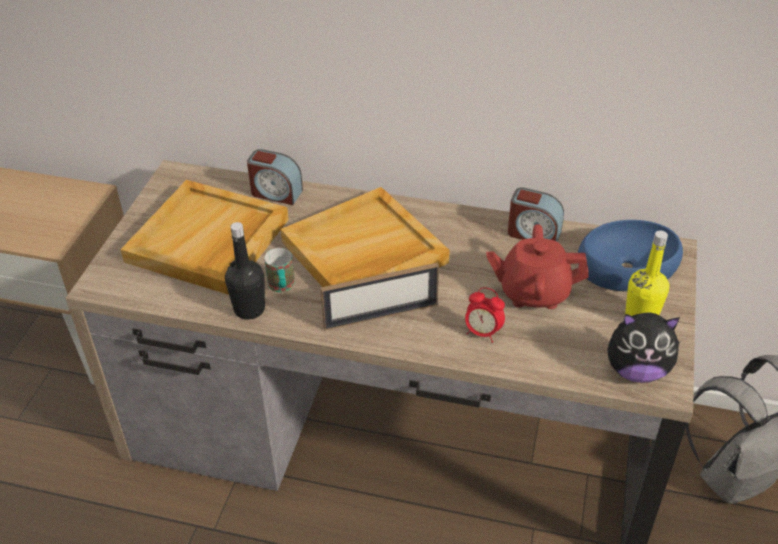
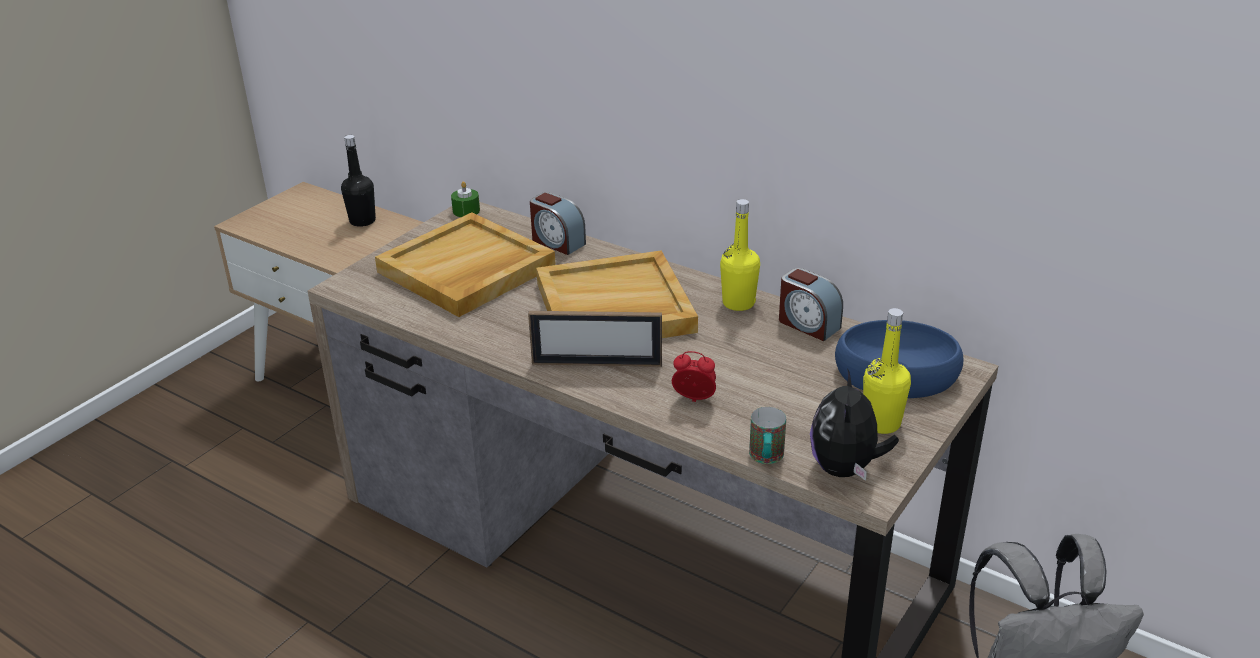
camera: 20 degrees right, 10 degrees down
black bottle [225,222,265,320] -> black bottle moved to [341,135,376,227]
mug [264,248,295,292] -> mug moved to [749,407,786,464]
alarm clock [465,287,505,343] -> alarm clock turned 150 degrees clockwise [672,351,716,402]
red teapot [486,224,589,309] -> none
plush toy [608,313,681,383] -> plush toy turned 75 degrees clockwise [810,368,899,481]
none -> green candle [451,181,480,217]
none -> yellow bottle [720,199,760,311]

